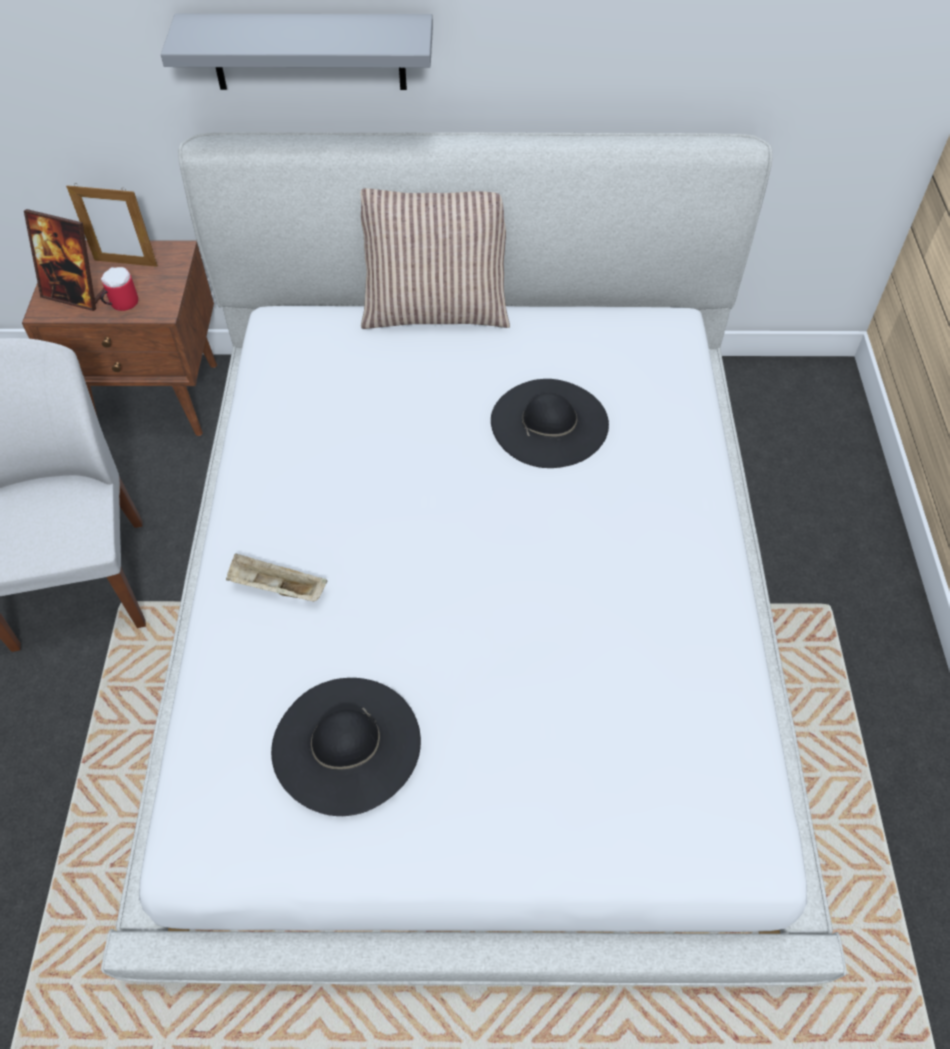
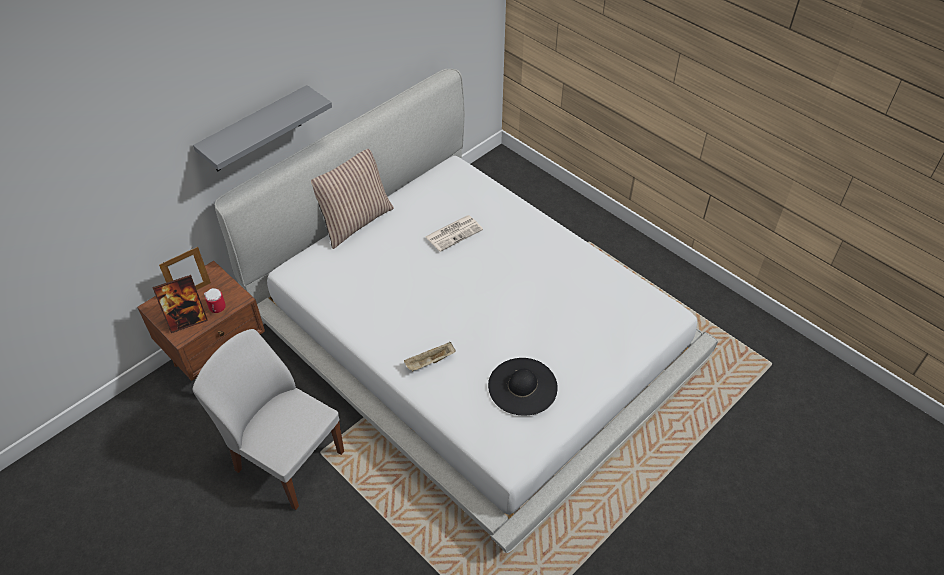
camera: 45 degrees left, 5 degrees down
black hat [491,379,609,468] -> newspaper [425,215,483,252]

